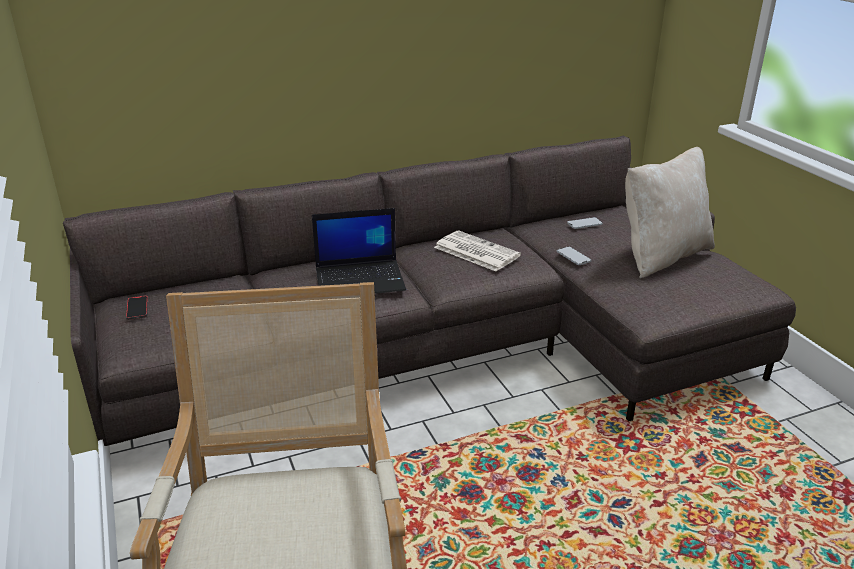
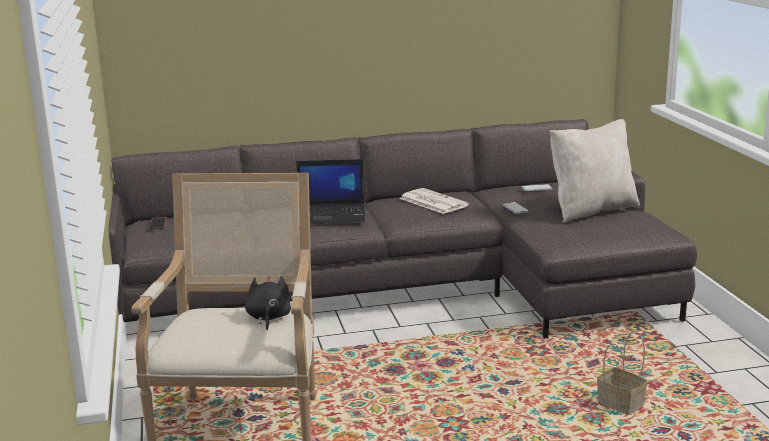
camera: 10 degrees right, 10 degrees down
none -> black plush toy [245,275,291,330]
none -> basket [597,331,647,415]

